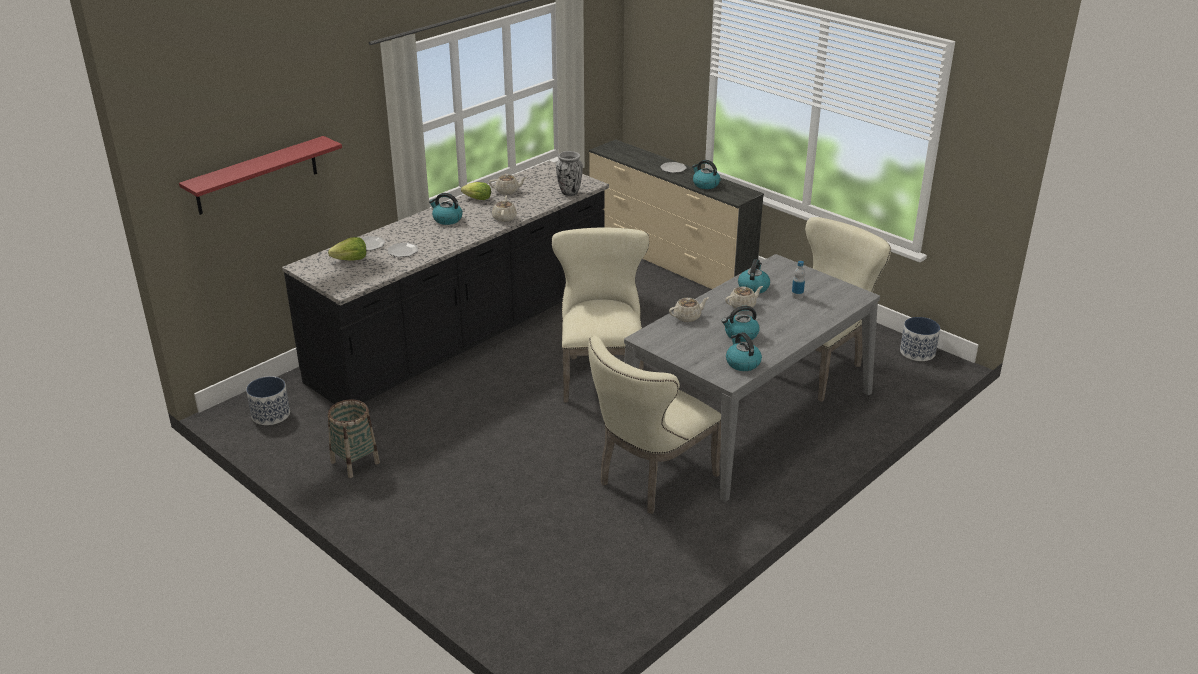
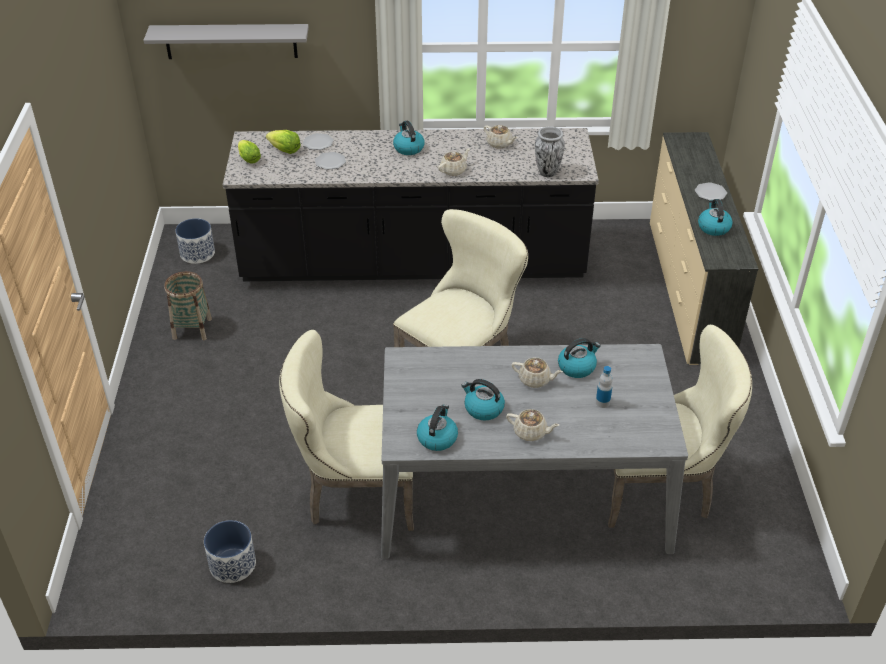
camera: 45 degrees right, 10 degrees up
red shelf [179,136,342,215] -> grey shelf [144,24,309,59]
lettuce [461,182,491,200] -> lettuce moved to [238,140,261,163]
beige teapot [669,297,709,322] -> beige teapot moved to [506,409,559,441]
planter [900,317,940,361] -> planter moved to [204,520,256,583]

